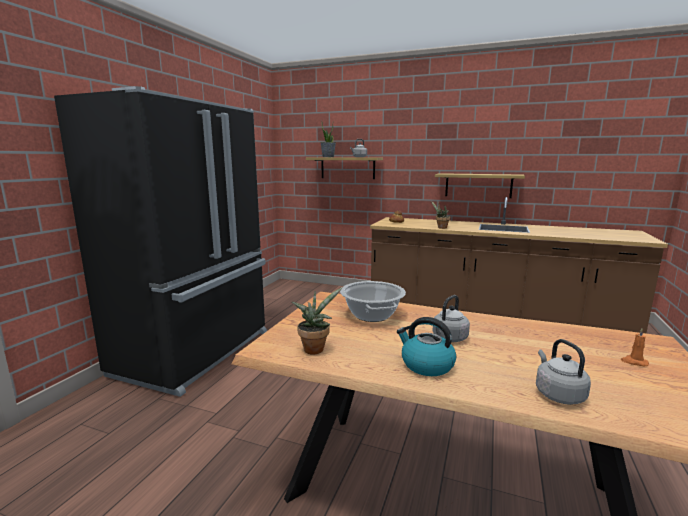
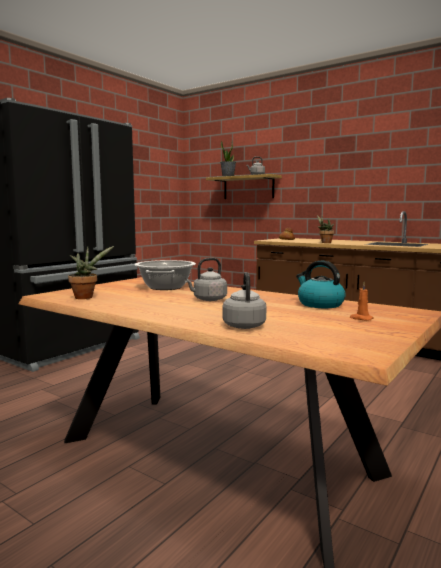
camera: 15 degrees right, 5 degrees down
kettle [397,317,456,376] -> kettle moved to [296,261,346,308]
shelf [435,173,525,198] -> none

